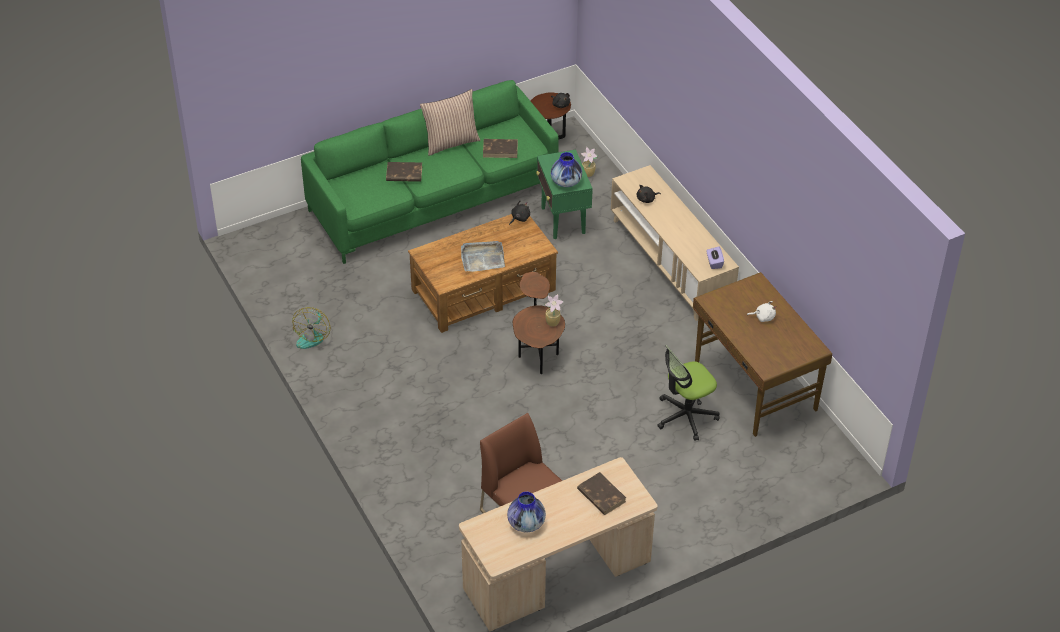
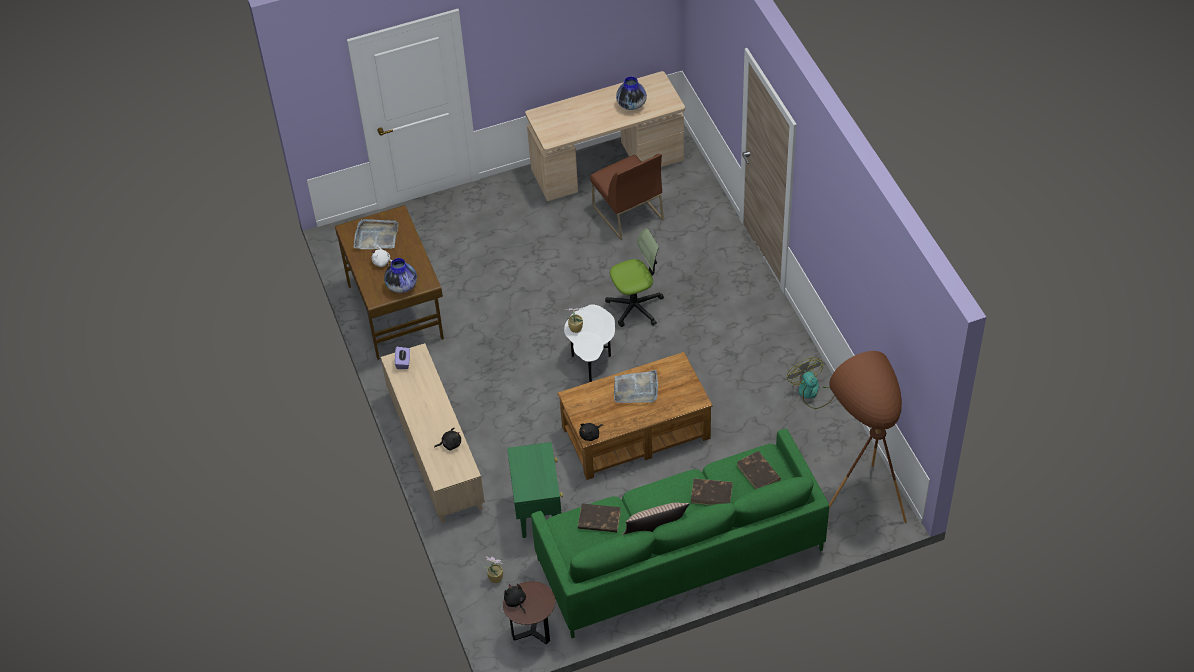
camera: 170 degrees left, 5 degrees up
fan [292,307,330,349] -> fan turned 45 degrees counterclockwise [787,357,835,409]
brown side table [513,272,565,374] -> white side table [564,304,615,382]
vase [551,152,582,187] -> vase moved to [384,258,417,293]
brown book [577,472,626,515] -> brown book moved to [736,451,781,489]
office chair [657,345,720,441] -> office chair moved to [605,228,664,327]
none -> grey tray [354,219,399,249]
none -> brown floor lamp [829,351,907,523]

